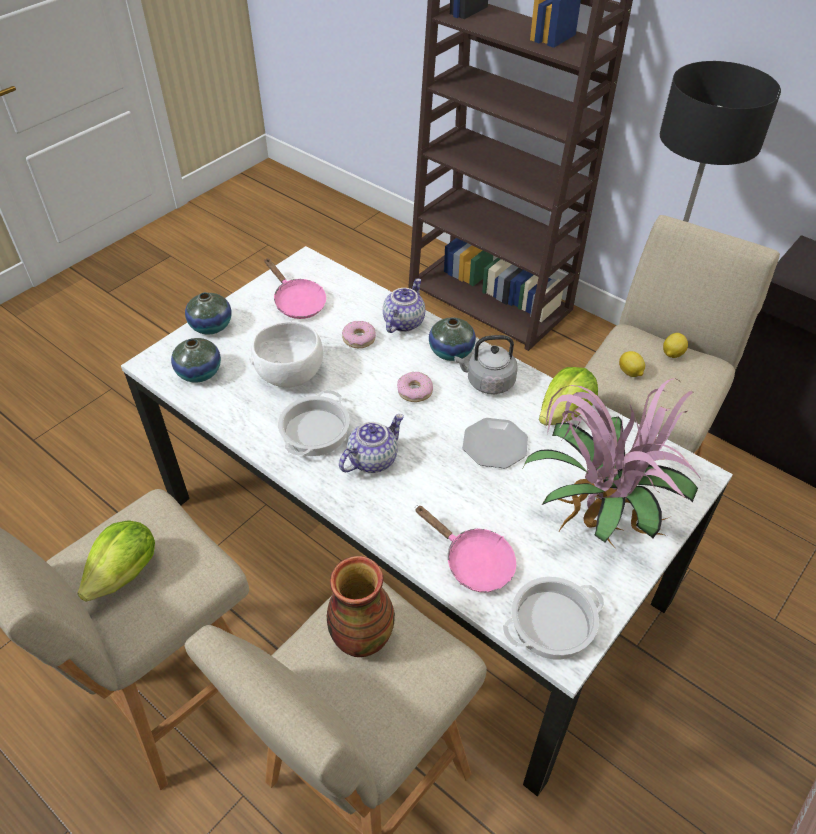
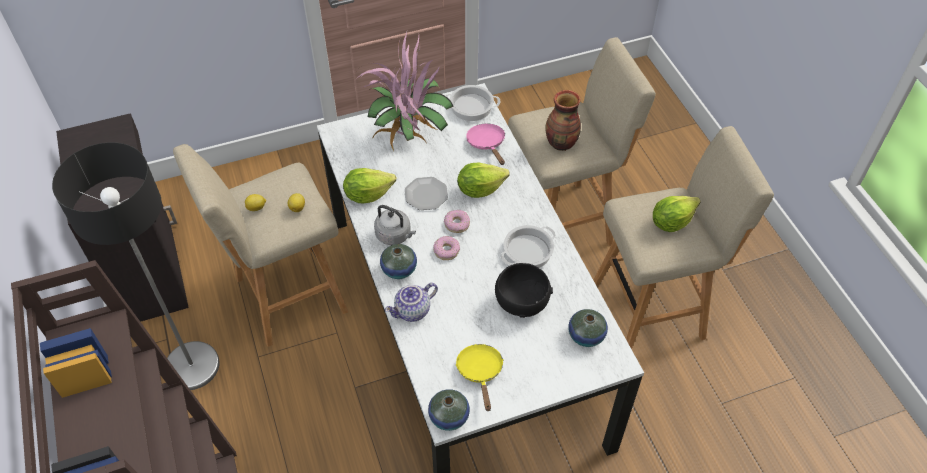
camera: 150 degrees left, 5 degrees up
vase [185,292,232,335] -> vase moved to [428,389,470,431]
white bowl [249,321,323,387] -> black bowl [495,263,553,318]
pink frying pan [265,258,326,319] -> yellow frying pan [456,344,504,411]
teapot [339,414,404,473] -> none
donut [342,321,376,348] -> donut moved to [444,210,470,233]
none -> lettuce [457,163,510,198]

